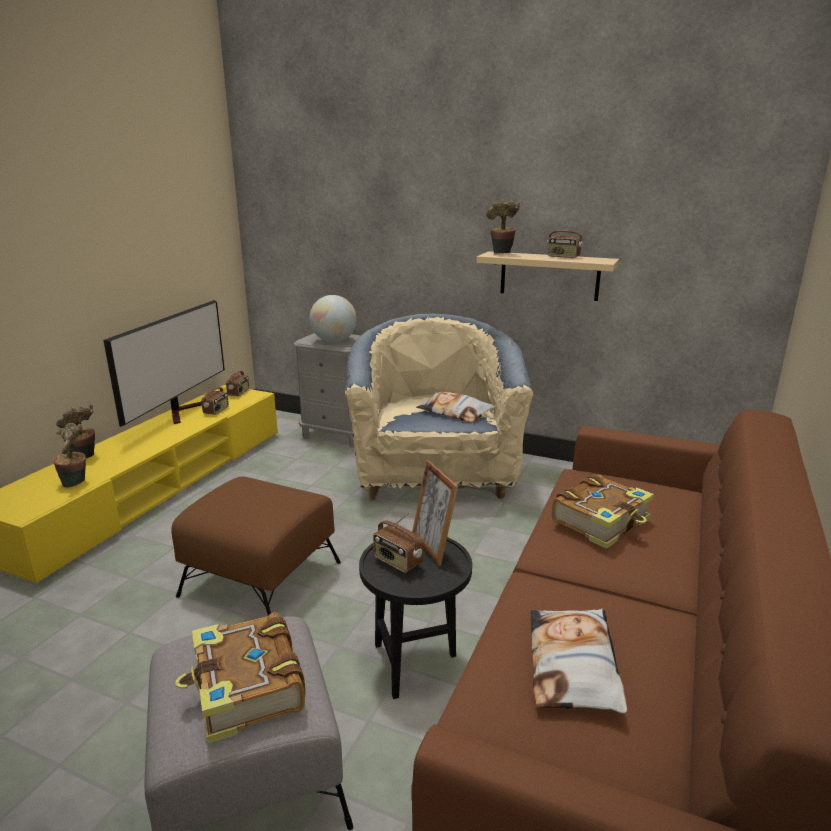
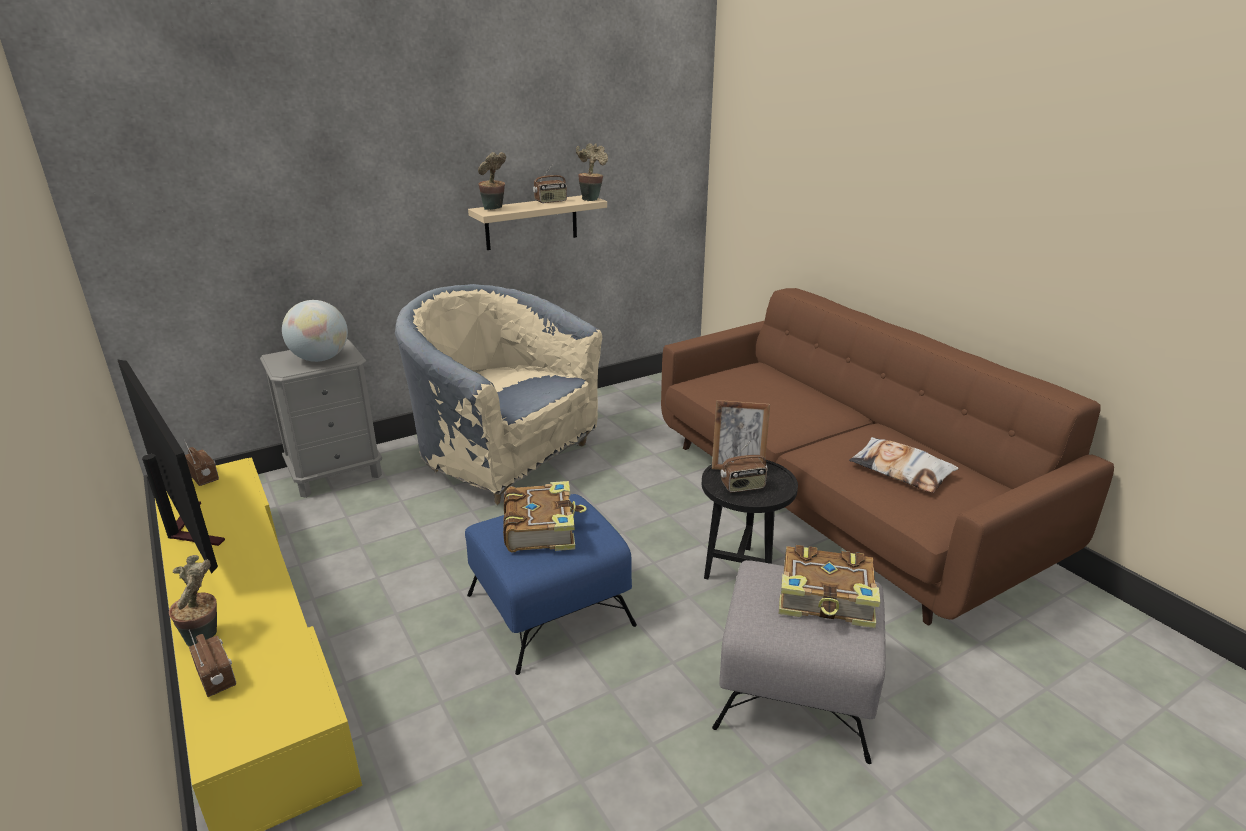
camera: 55 degrees left, 5 degrees up
potted plant [53,423,86,488] -> potted plant moved to [576,143,608,201]
brown ottoman [171,476,341,615] -> blue ottoman [465,494,637,675]
radio [201,379,229,415] -> radio moved to [189,630,236,697]
pillow [416,392,495,423] -> none
book [551,475,654,549] -> book moved to [503,481,587,552]

